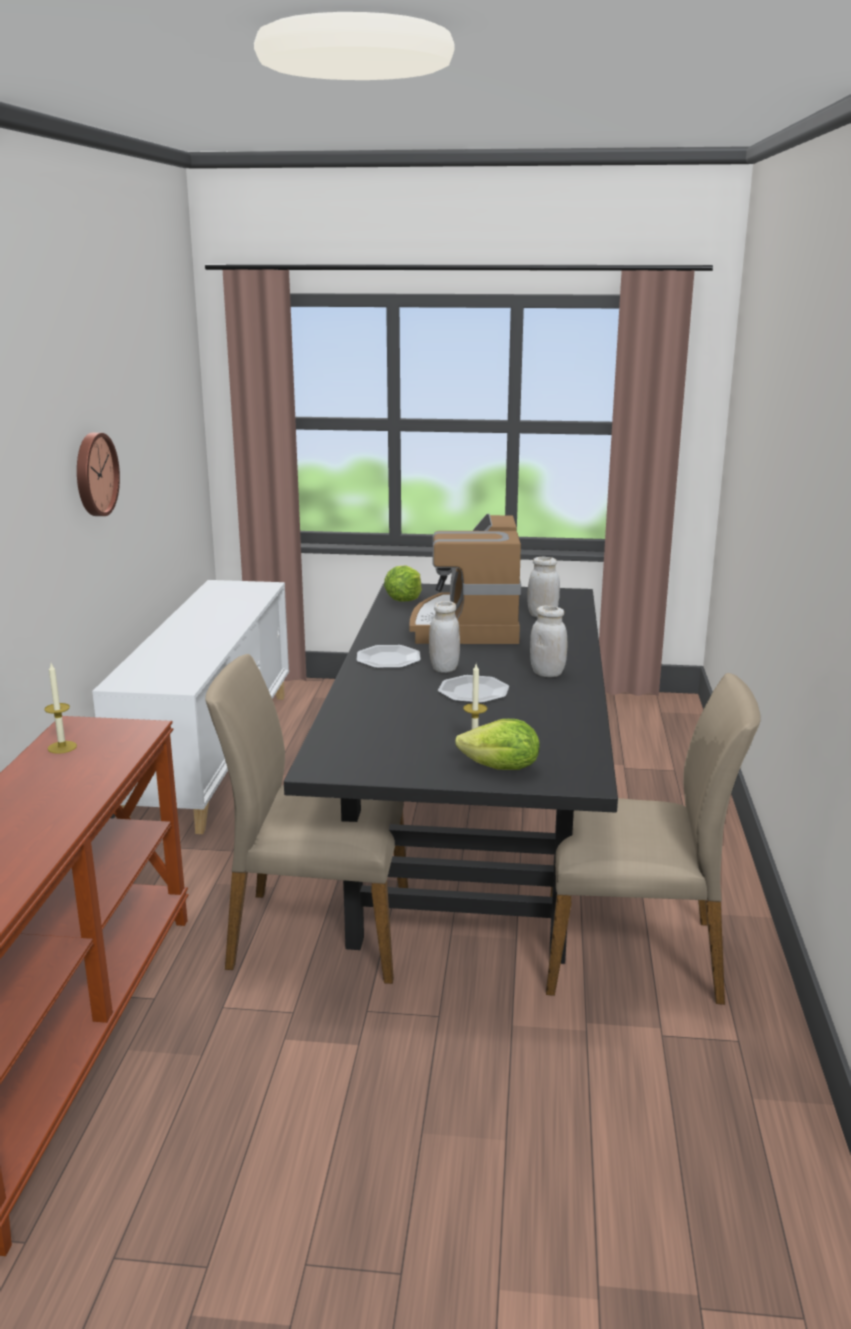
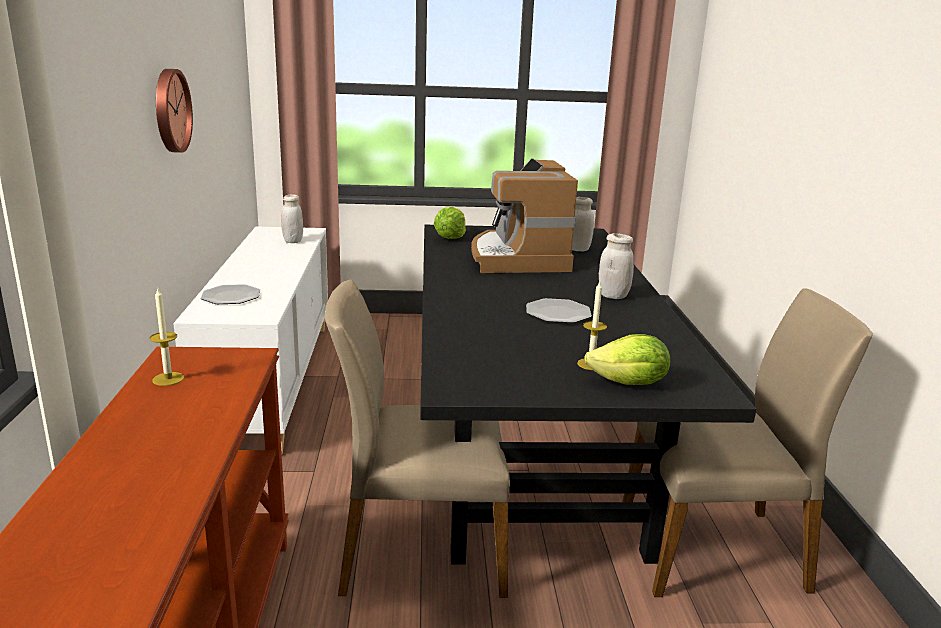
camera: 10 degrees left, 0 degrees up
plate [356,645,421,668] -> plate moved to [201,284,260,304]
white jar [429,601,460,673] -> white jar moved to [281,194,303,243]

